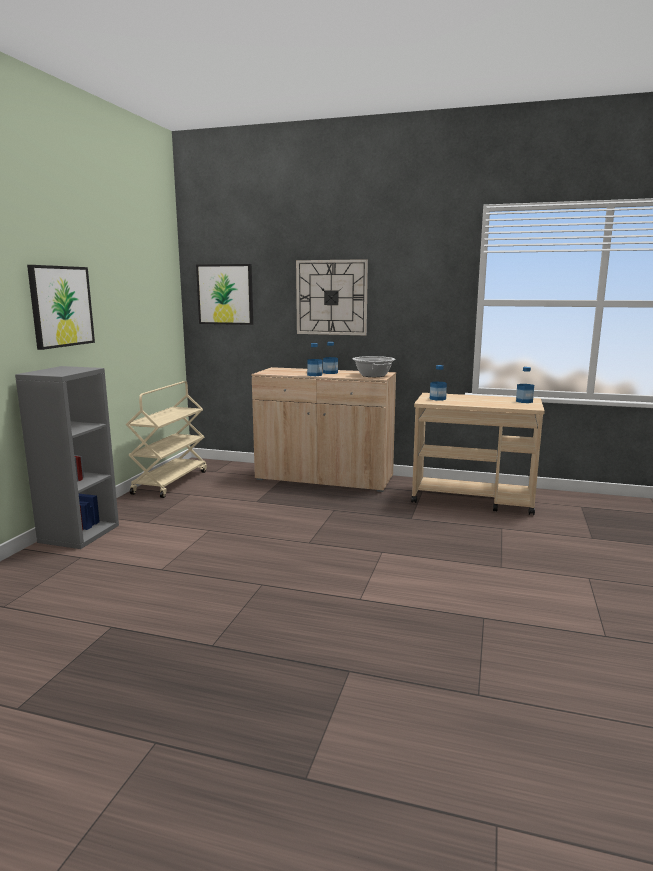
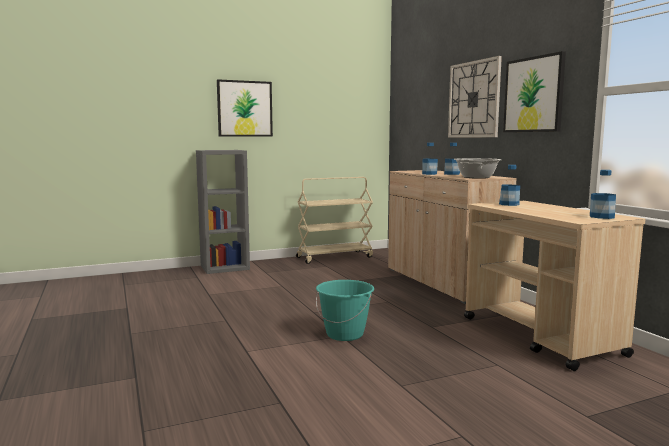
camera: 50 degrees right, 5 degrees down
picture [196,264,253,325] -> picture moved to [503,51,566,132]
none -> turquoise bucket [316,280,374,341]

